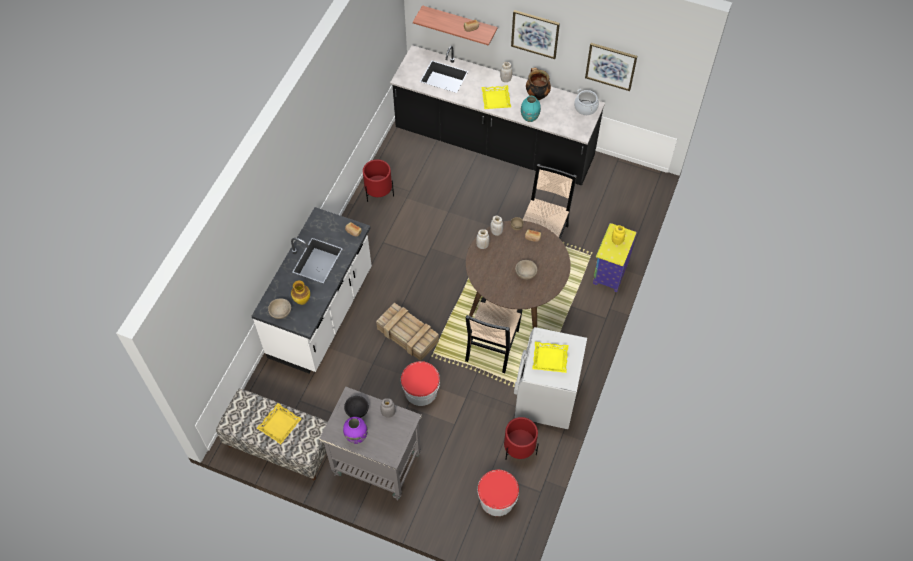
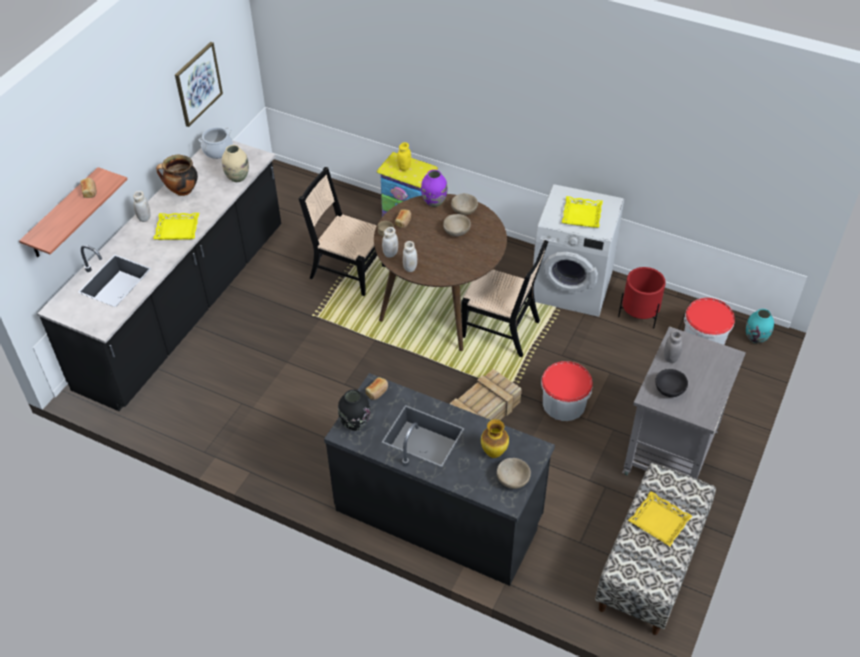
camera: 85 degrees left, 10 degrees down
white counter [252,207,372,373] -> black counter [324,373,555,586]
purple vase [343,417,368,444] -> purple vase moved to [421,170,447,207]
red planter [363,159,394,202] -> none
picture [511,10,560,59] -> none
turquoise vase [521,96,541,122] -> turquoise vase moved to [746,309,774,344]
none -> beige vase [222,145,249,182]
none -> black vase [338,389,370,431]
none -> beige bowl [451,193,478,215]

